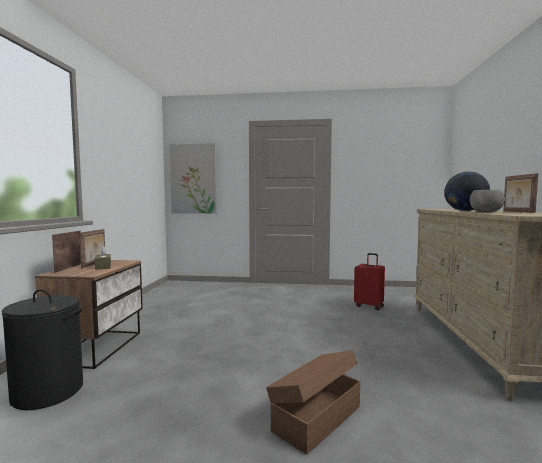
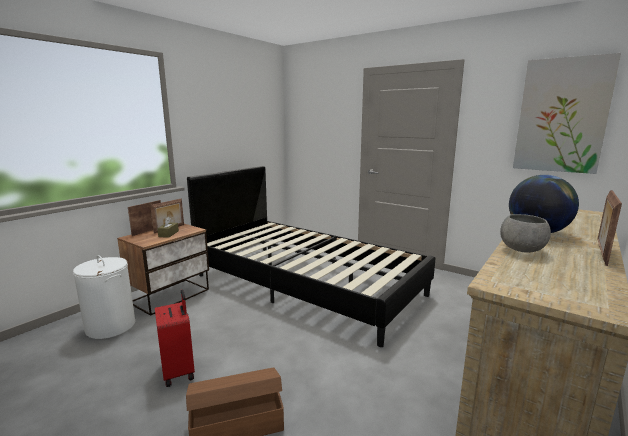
camera: 30 degrees right, 10 degrees up
black laundry basket [2,289,83,410] -> white laundry basket [73,255,135,339]
picture [170,143,217,214] -> picture moved to [513,53,621,174]
red suitcase [354,253,385,310] -> red suitcase moved to [155,290,195,387]
none -> black bed [187,166,436,347]

